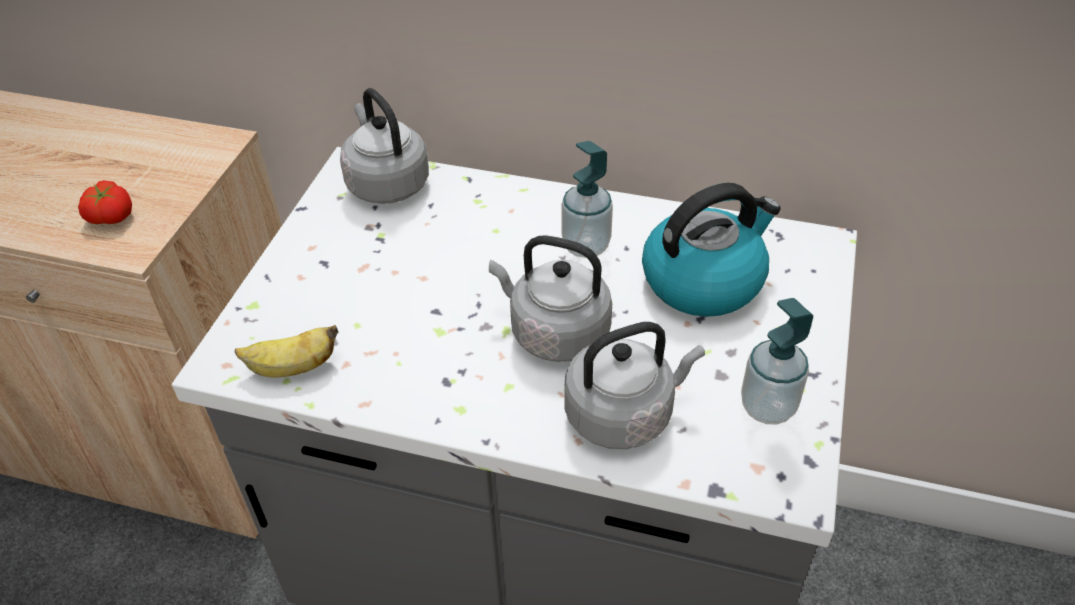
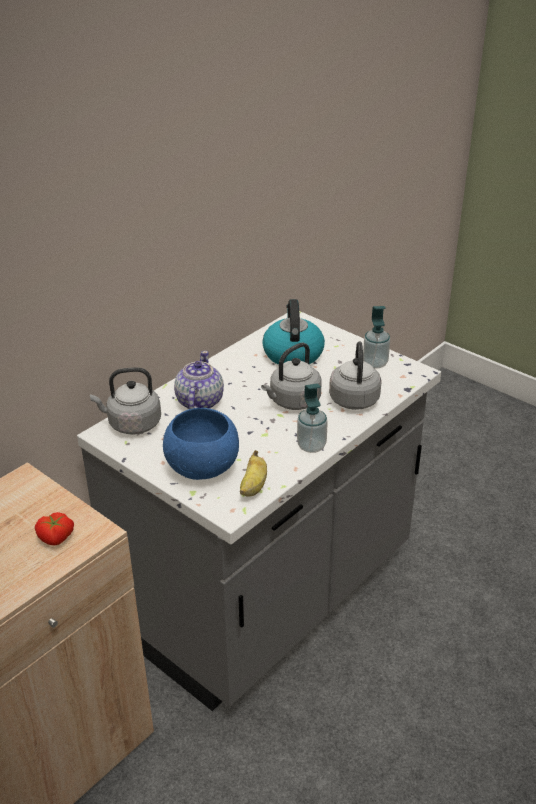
camera: 65 degrees left, 10 degrees down
soap dispenser [562,141,613,258] -> soap dispenser moved to [297,383,328,453]
none -> blue bowl [163,408,239,480]
none -> teapot [174,351,224,409]

